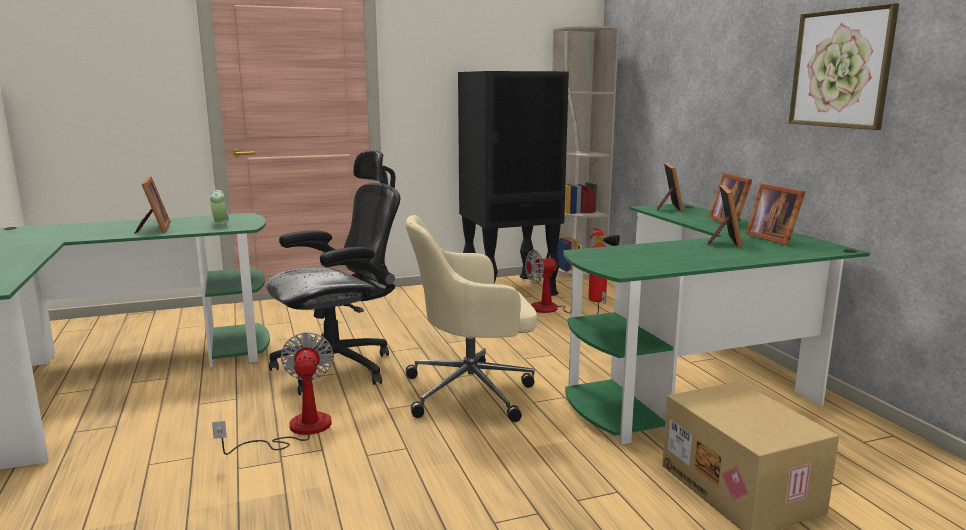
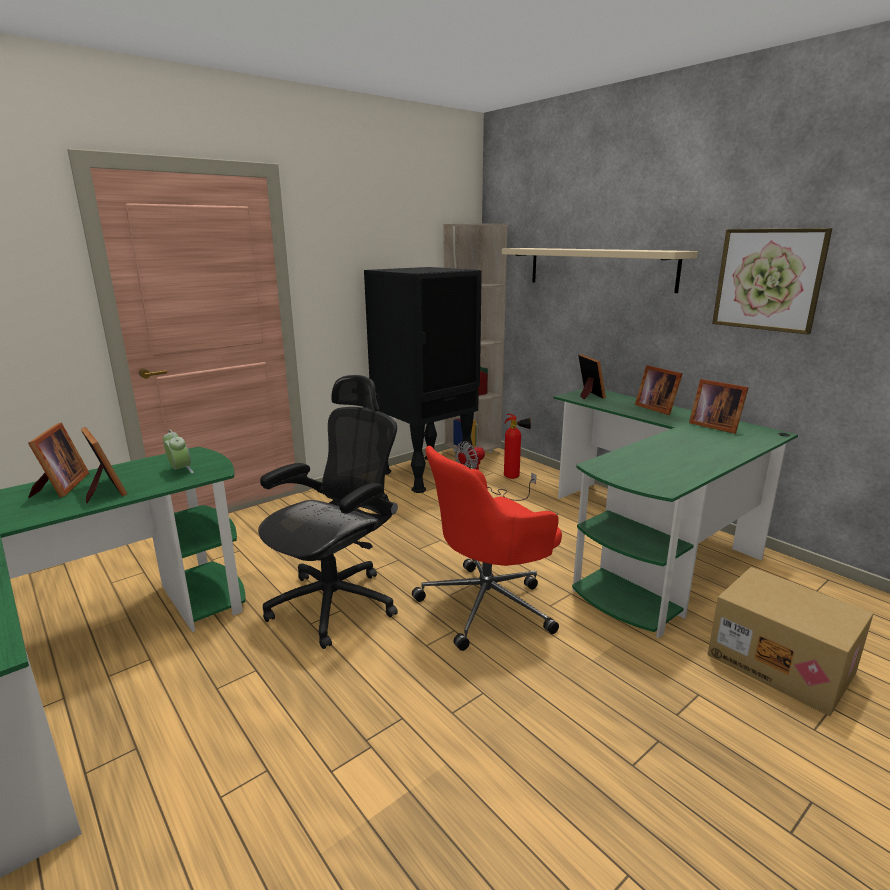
camera: 20 degrees left, 5 degrees up
fan [212,332,334,455] -> none
beige office chair [406,215,538,422] -> red office chair [412,446,562,651]
picture frame [708,184,742,247] -> picture frame moved to [28,423,89,498]
none -> beige shelf [502,248,698,293]

